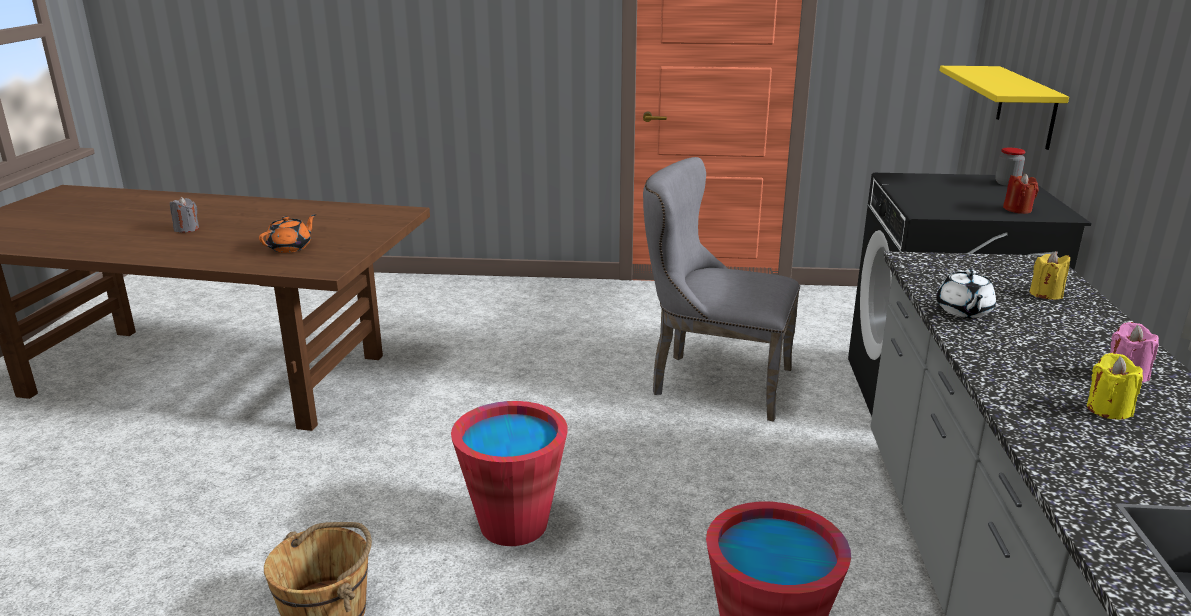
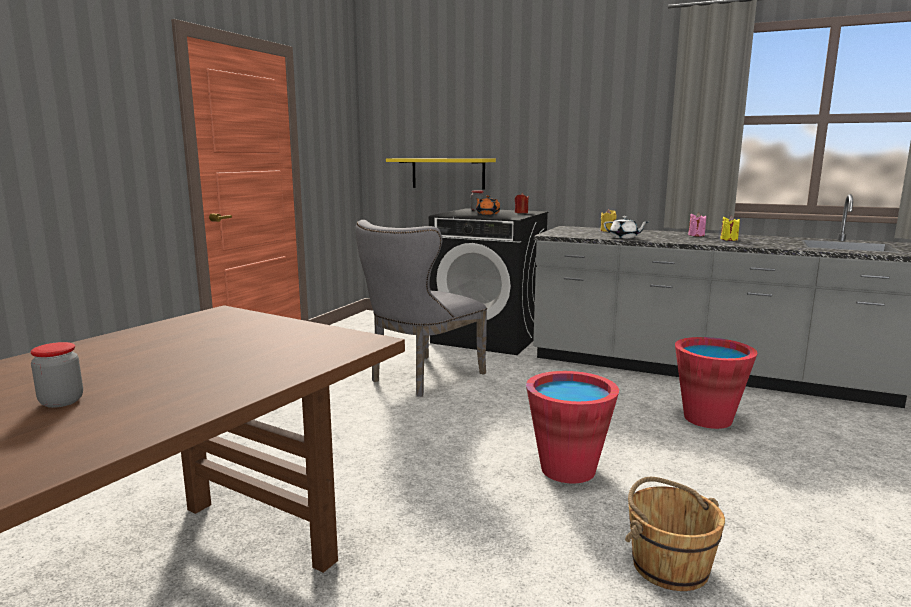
camera: 70 degrees left, 10 degrees down
grey candle [170,197,199,233] -> jar [30,342,83,408]
orange teapot [259,214,316,253] -> orange teapot moved to [476,195,500,215]

